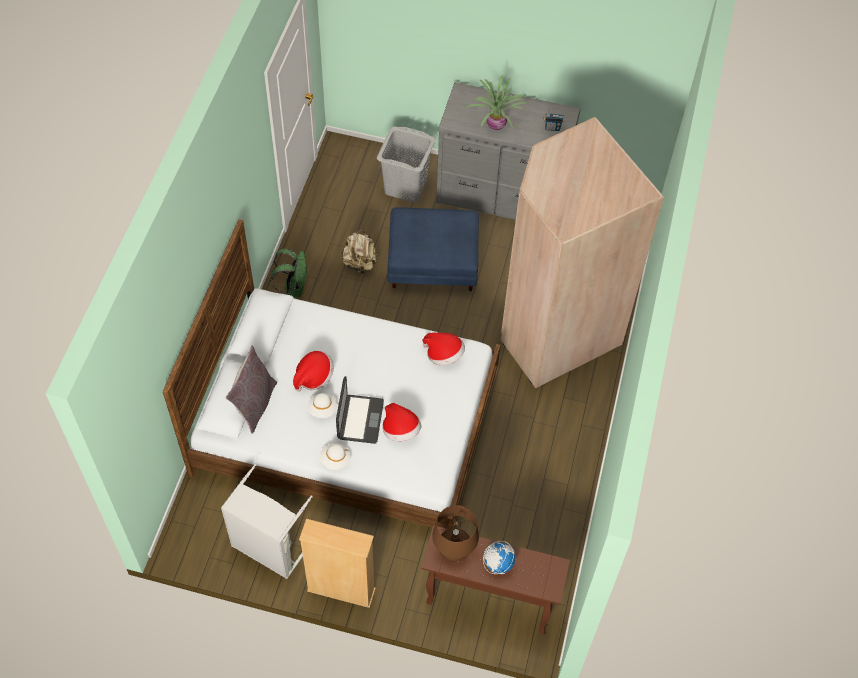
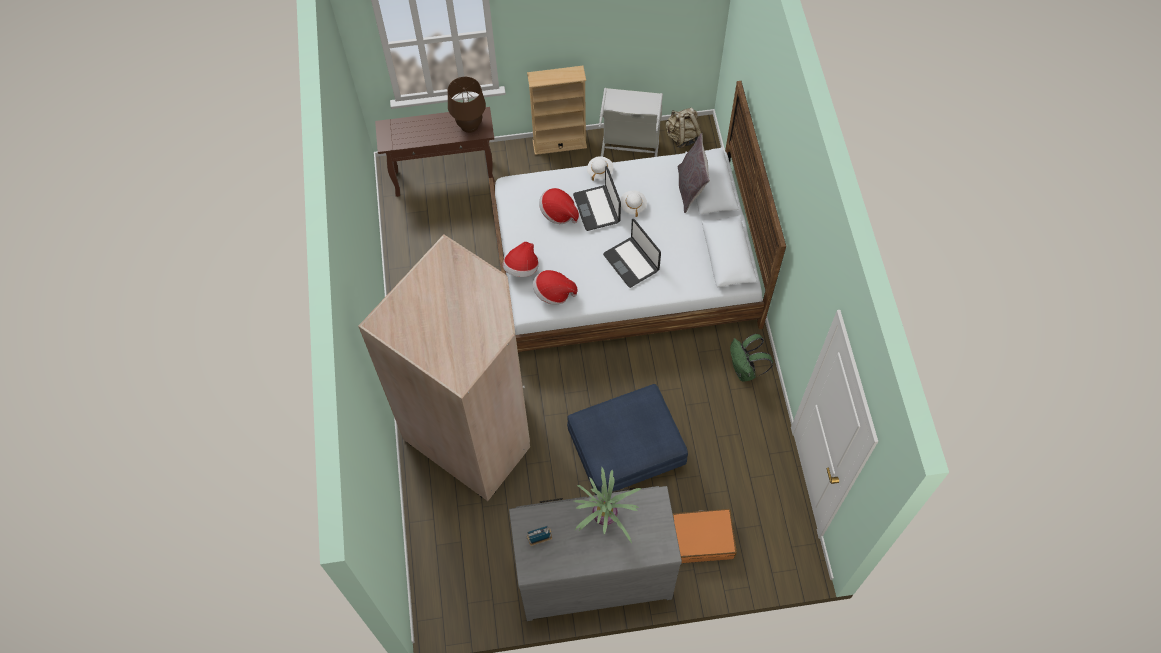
camera: 160 degrees right, 5 degrees up
hat [293,351,334,392] -> hat moved to [503,242,539,277]
beige backpack [342,230,378,274] -> beige backpack moved to [665,107,703,148]
grey laundry basket [377,127,435,202] -> orange suitcase [673,509,737,563]
globe [483,541,515,574] -> none
none -> laptop [603,219,661,288]

